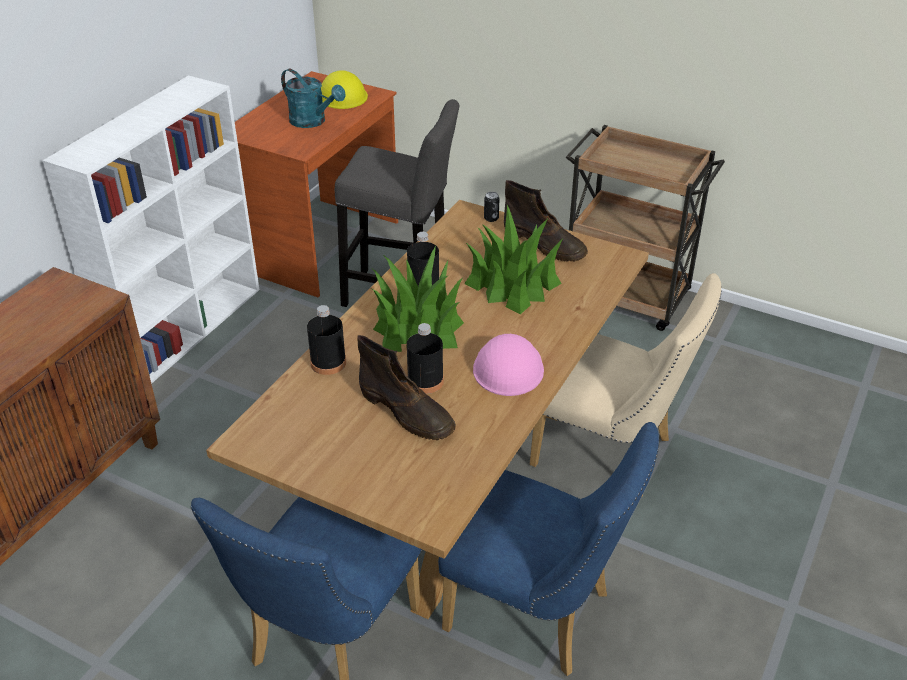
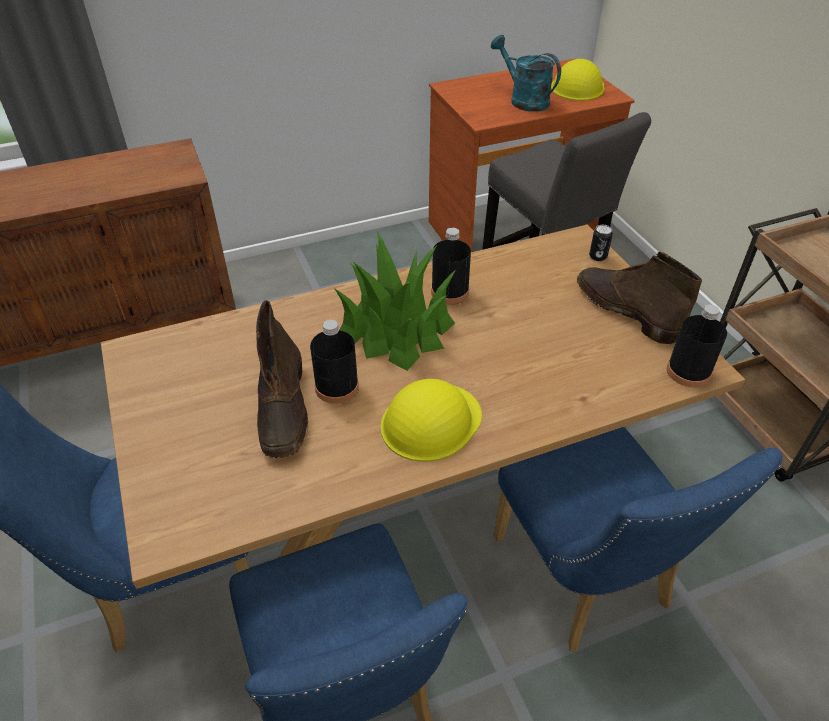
camera: 40 degrees right, 5 degrees up
white bookcase [43,75,260,384] -> none
turquoise watering can [281,69,346,128] -> turquoise watering can turned 150 degrees clockwise [491,35,561,112]
black bottle [307,305,346,375] -> black bottle moved to [667,305,727,388]
potted plant [464,205,562,314] -> none
pink hard hat [473,334,544,396] -> yellow hard hat [381,379,482,462]
brown boot [504,180,588,261] -> brown boot turned 150 degrees clockwise [577,252,702,345]
beige chair [529,273,722,496] -> blue chair [494,427,783,652]

